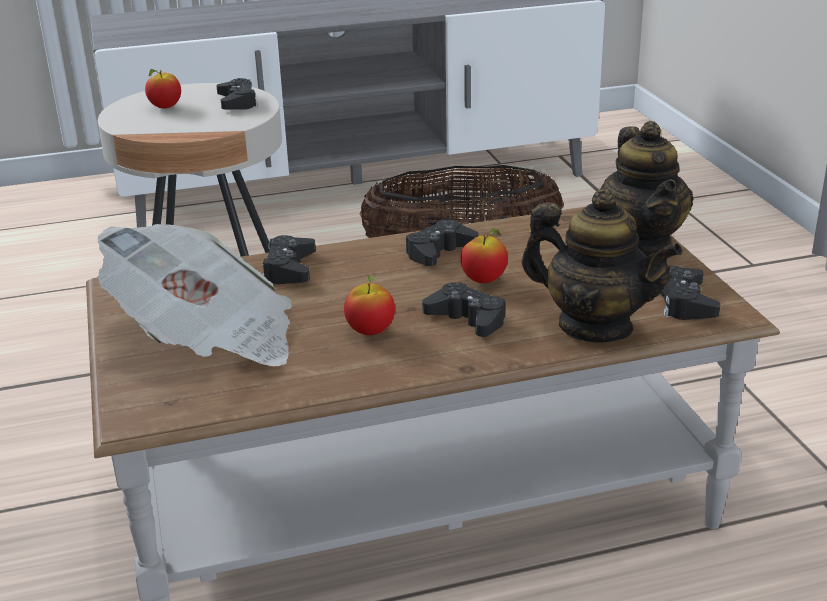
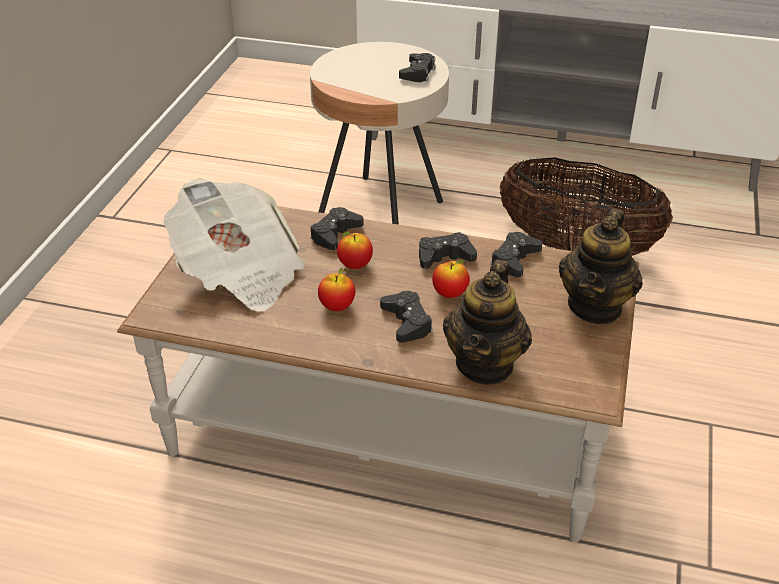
camera: 30 degrees right, 10 degrees up
apple [145,69,181,109] -> apple moved to [337,231,373,269]
teapot [521,189,683,343] -> teapot turned 45 degrees clockwise [443,260,532,385]
black game controller [661,266,721,320] -> black game controller moved to [490,232,543,277]

